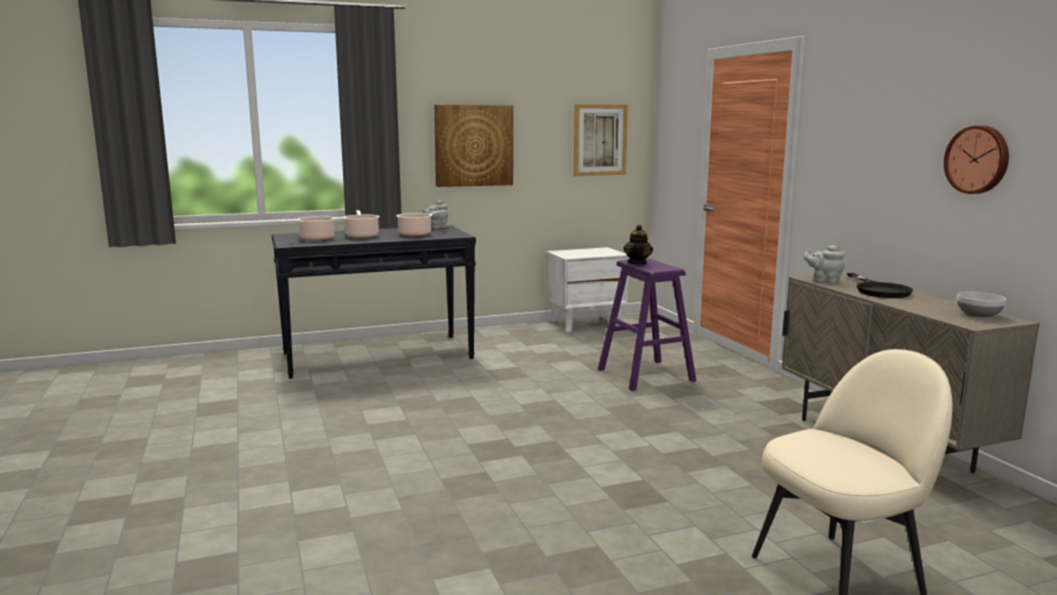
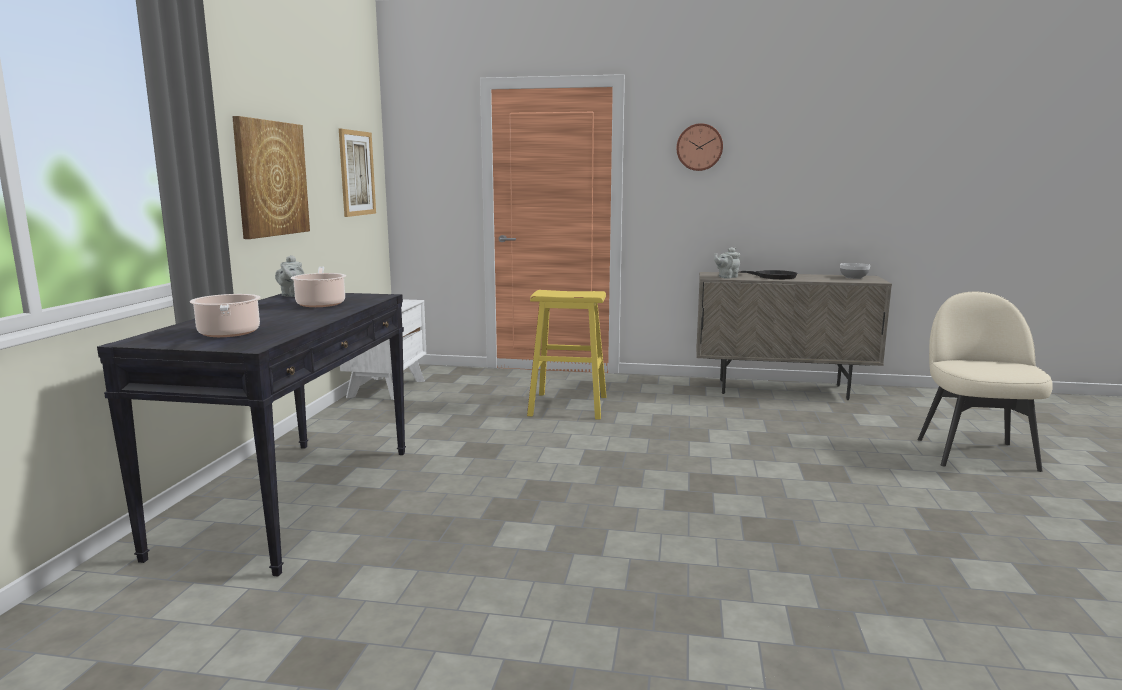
camera: 60 degrees left, 0 degrees up
cooking pot [343,210,380,238] -> none
purple stool [598,258,696,391] -> yellow stool [527,290,607,420]
teapot [623,225,653,265] -> none
wall clock [944,126,1009,194] -> wall clock moved to [676,123,723,171]

